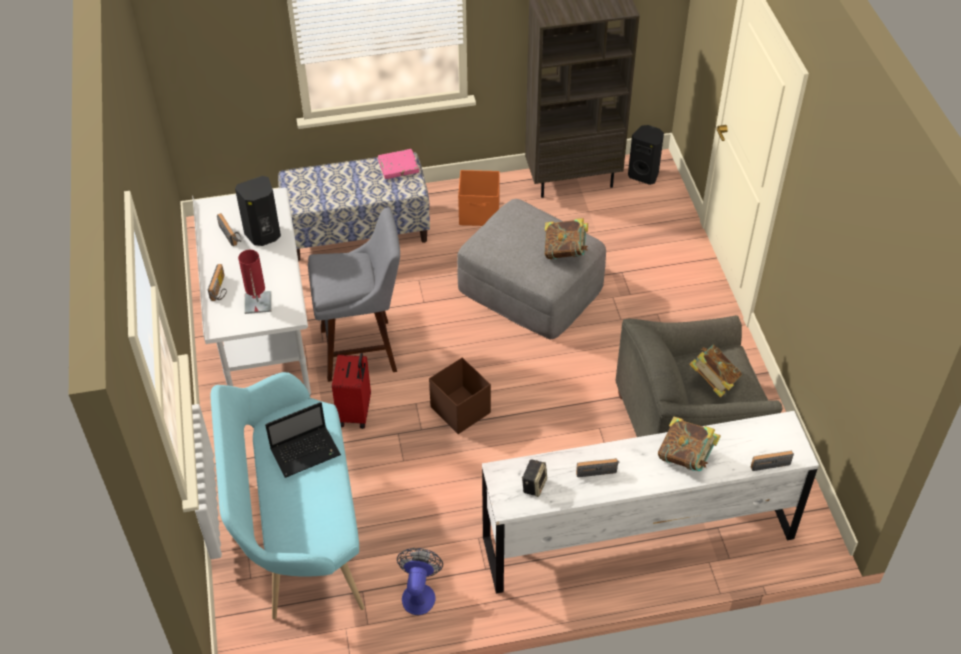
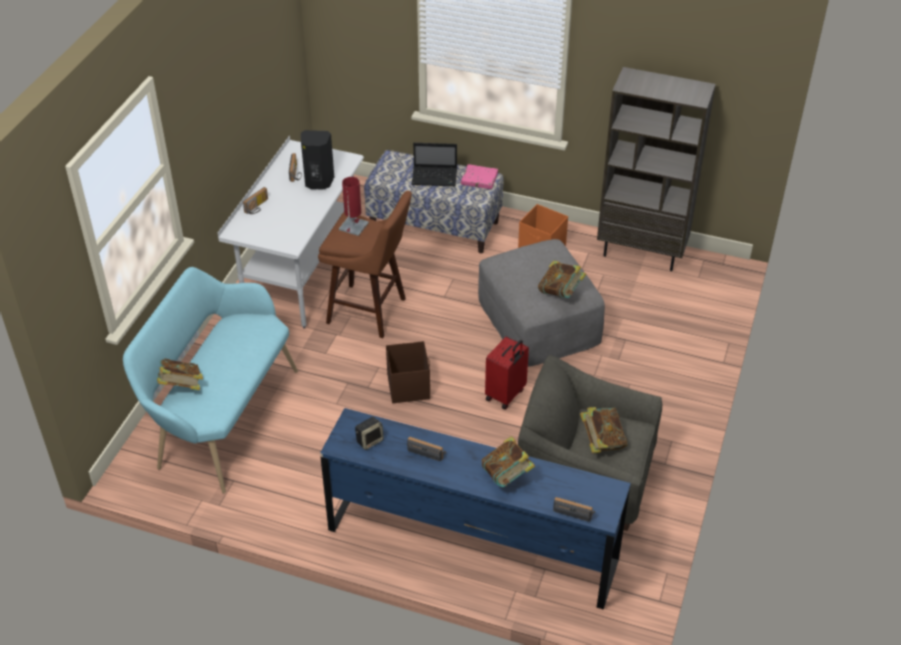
camera: 30 degrees right, 5 degrees down
red table lamp [238,250,271,314] -> red table lamp moved to [339,177,369,236]
laptop [265,402,341,478] -> laptop moved to [412,143,457,186]
grey stool [308,208,400,382] -> brown stool [318,191,412,338]
red suitcase [332,353,371,429] -> red suitcase moved to [485,336,529,410]
fan [397,548,443,615] -> none
white dresser [482,411,819,594] -> blue dresser [320,408,631,610]
black speaker [628,125,664,185] -> none
none -> book [157,358,203,390]

